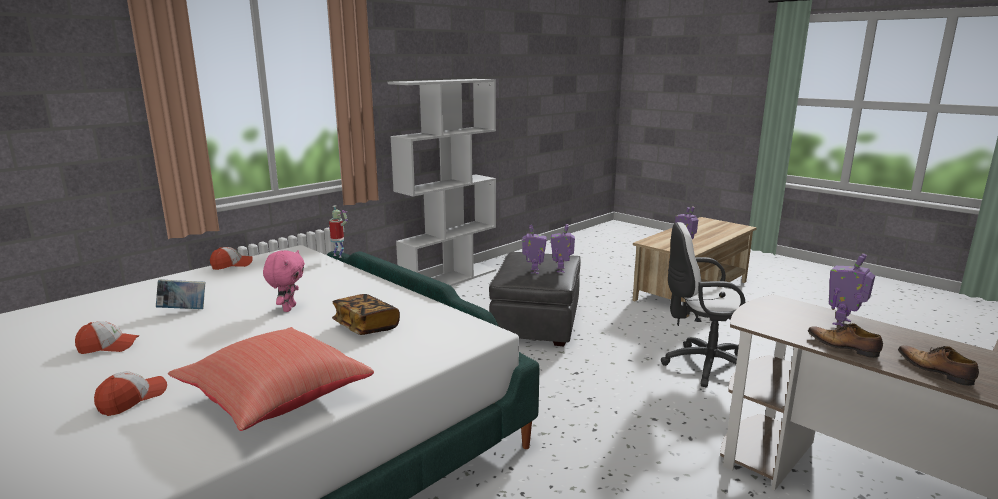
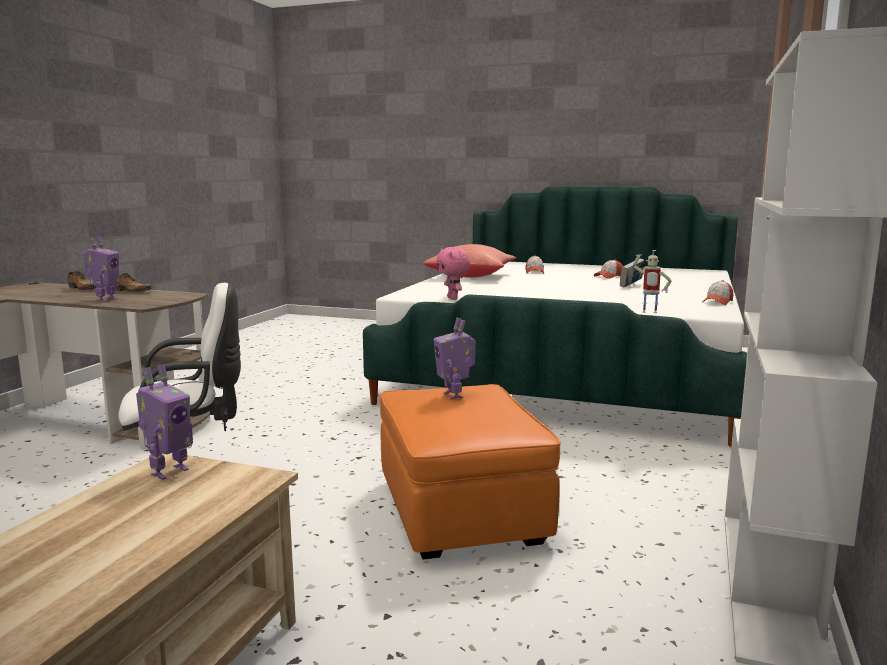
camera: 155 degrees right, 5 degrees down
pink plush toy [263,250,305,312] -> pink plush toy moved to [437,247,470,300]
book [332,294,400,335] -> none
grey ottoman [489,252,581,346] -> orange ottoman [380,384,561,559]
toy robot [551,224,575,273] -> none

